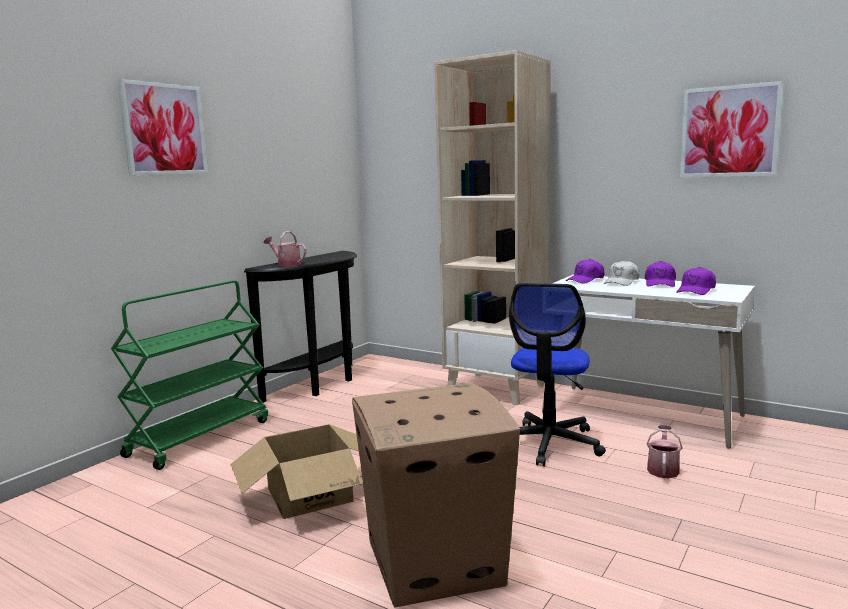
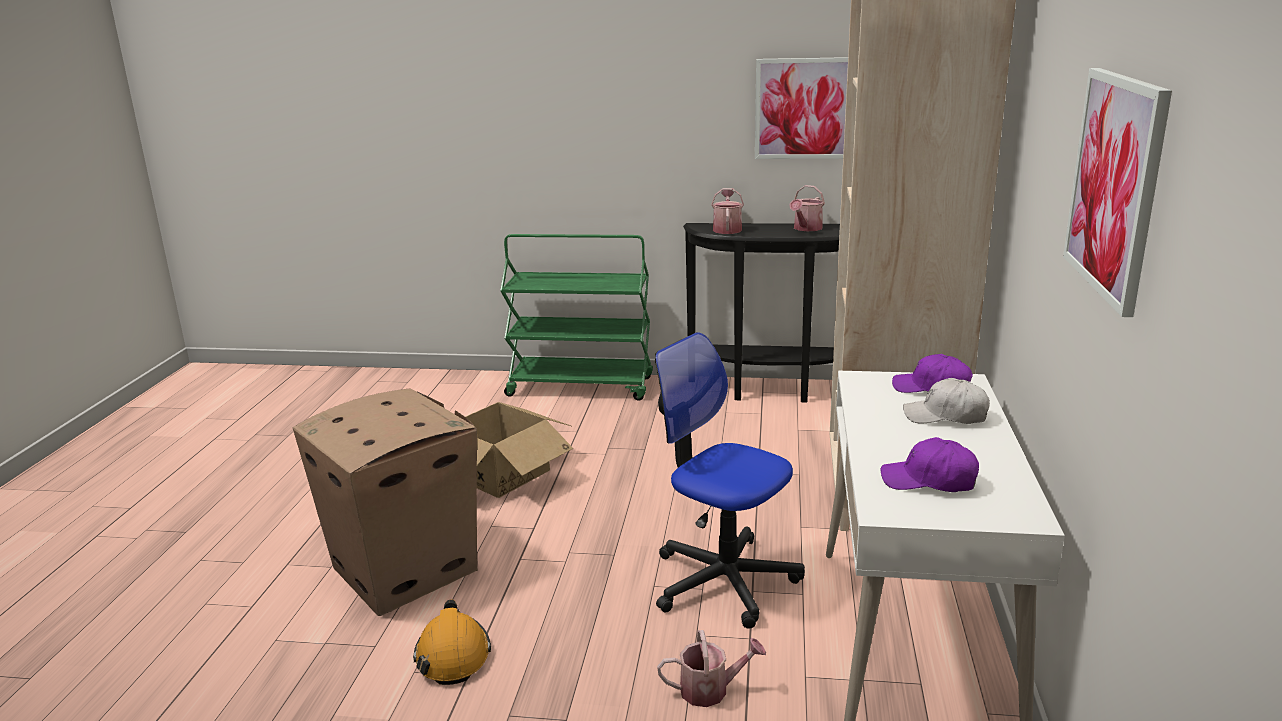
camera: 65 degrees right, 10 degrees up
picture [118,79,208,176] -> picture moved to [755,57,848,159]
office chair [509,283,606,466] -> office chair turned 45 degrees clockwise [655,332,805,629]
purple cap [645,261,676,287] -> none
none -> orange hard hat [413,599,491,685]
none -> watering can [789,185,825,231]

